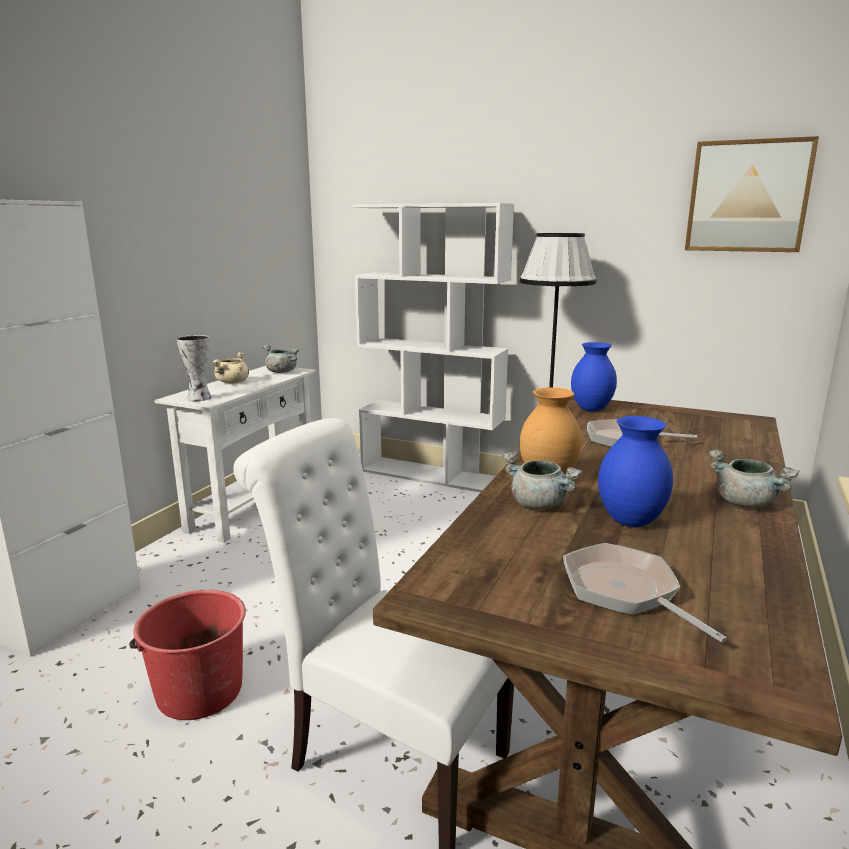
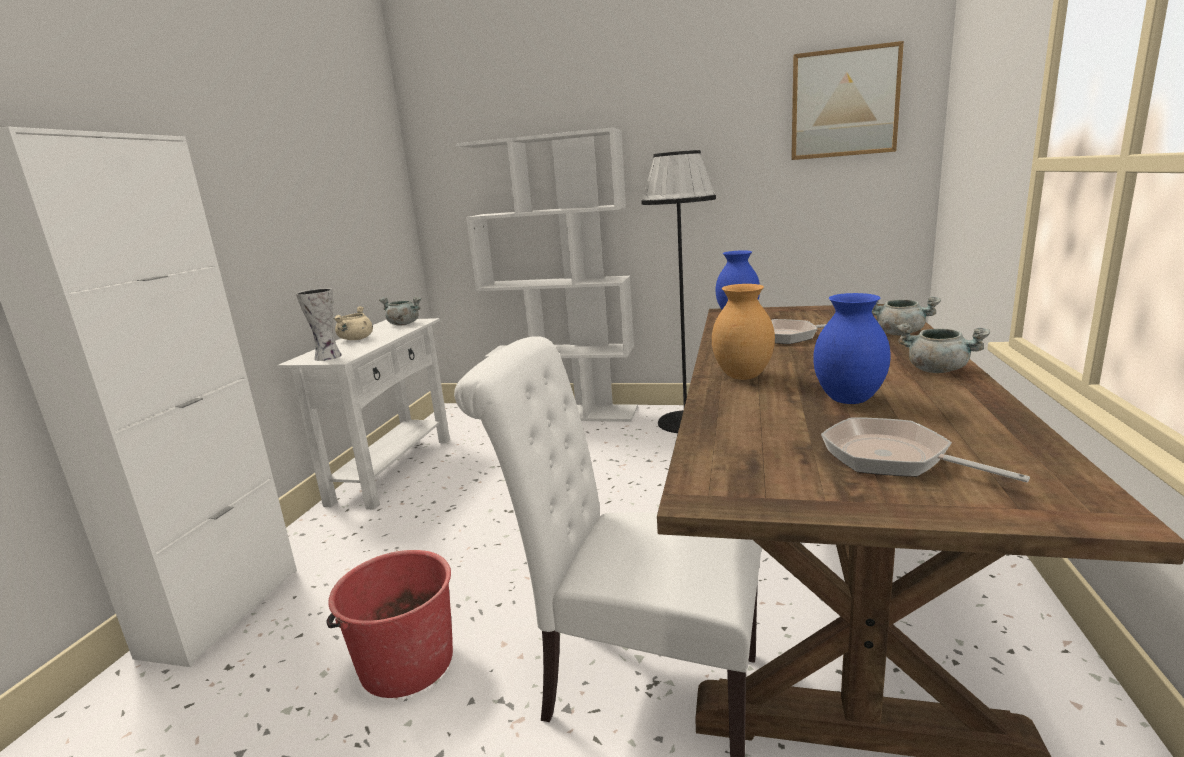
camera: 10 degrees left, 0 degrees up
grey cooking pot [502,452,582,509] -> grey cooking pot moved to [872,297,941,335]

